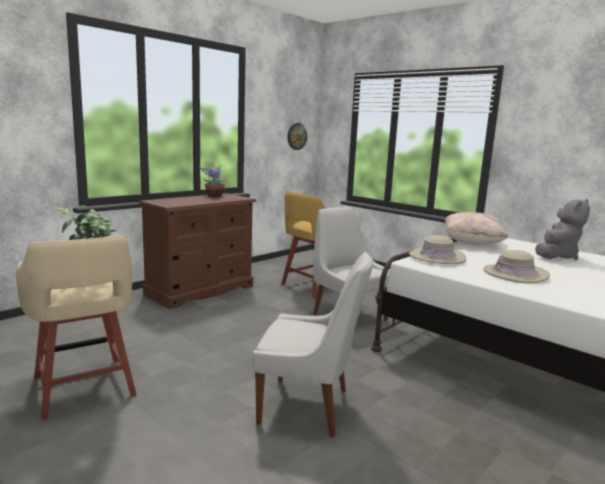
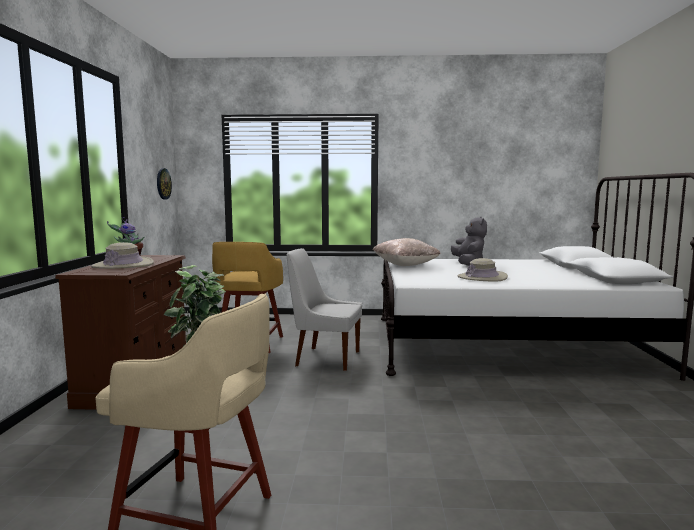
camera: 40 degrees left, 5 degrees down
white chair [253,252,373,438] -> none
beige hat [409,235,466,264] -> beige hat moved to [91,242,154,269]

